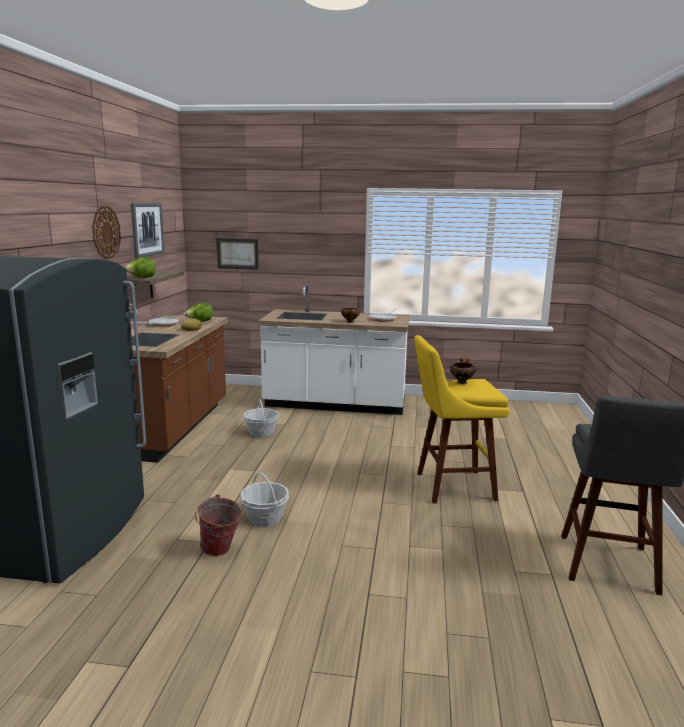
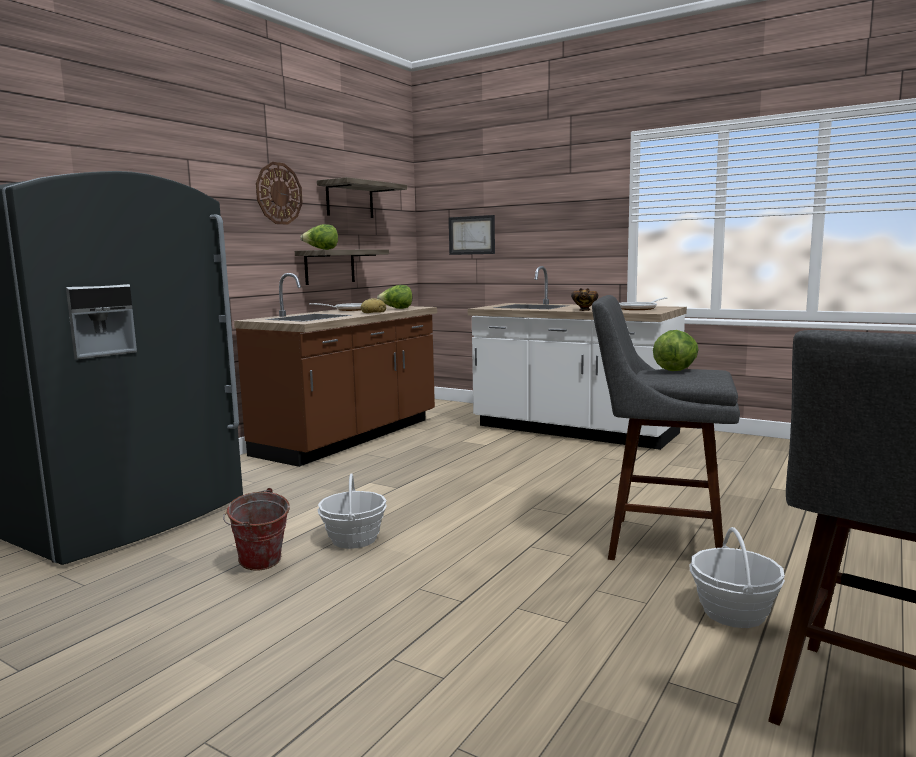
camera: 25 degrees right, 5 degrees down
picture [131,203,165,258] -> shelf [317,177,407,218]
basket [243,399,279,438] -> basket moved to [690,527,785,628]
yellow stool [414,335,510,504] -> grey stool [592,295,740,560]
bowl [450,358,476,384] -> lettuce [653,330,699,371]

